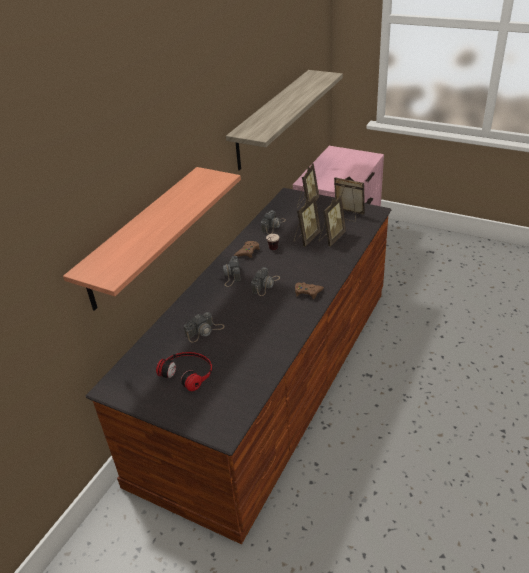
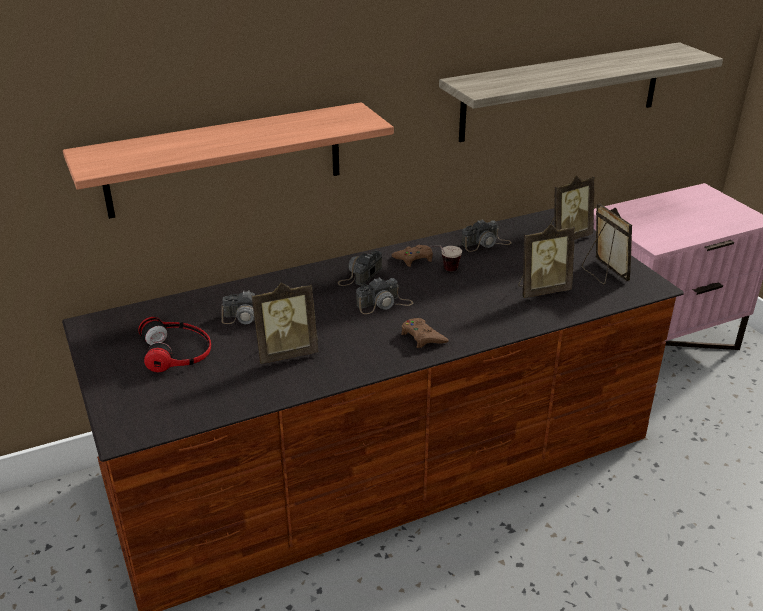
camera: 35 degrees right, 5 degrees down
picture frame [293,196,321,247] -> picture frame moved to [251,282,318,364]

